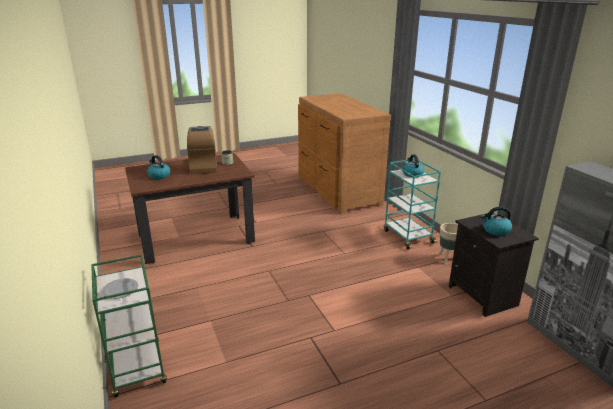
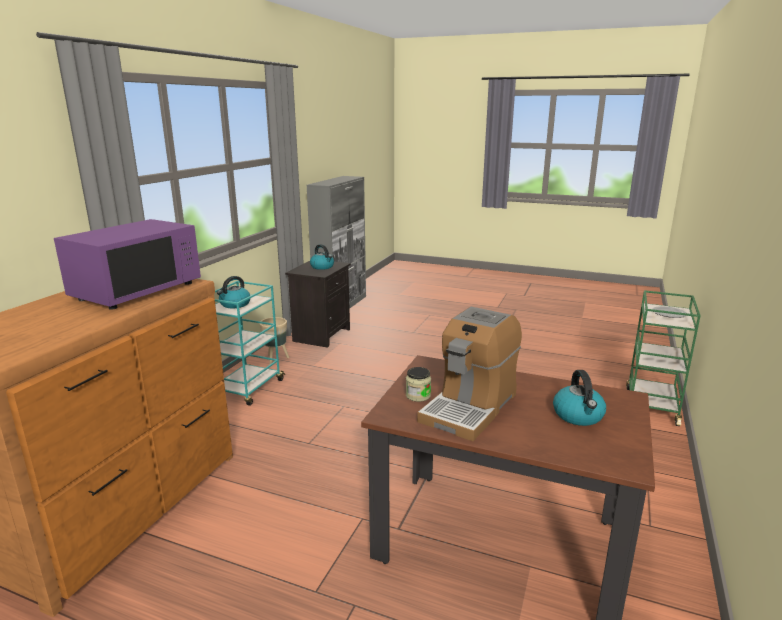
camera: 135 degrees left, 5 degrees down
none -> purple microwave [54,219,201,310]

